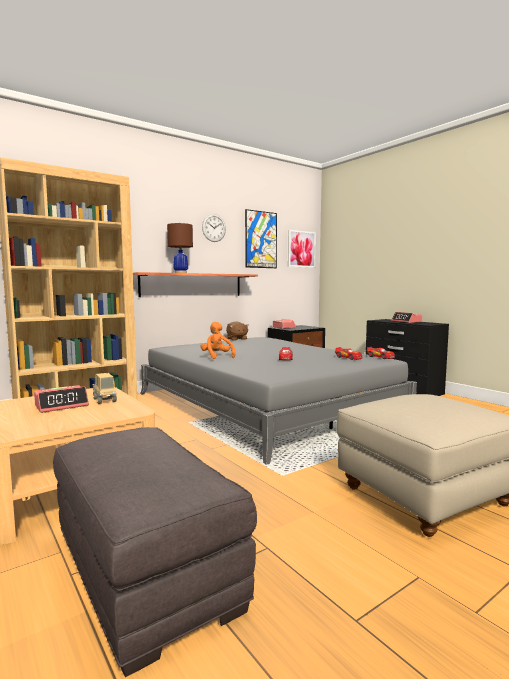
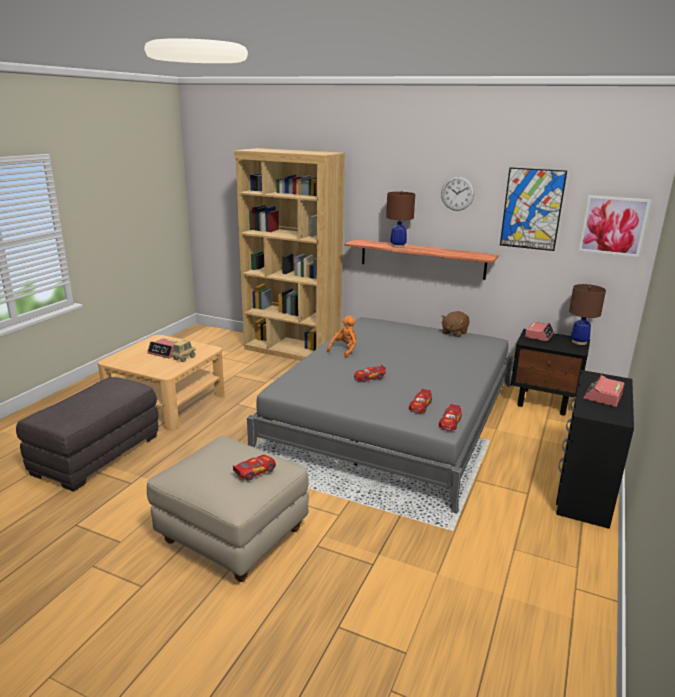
camera: 60 degrees right, 15 degrees up
none -> toy car [233,455,276,480]
none -> brown table lamp [569,284,606,345]

